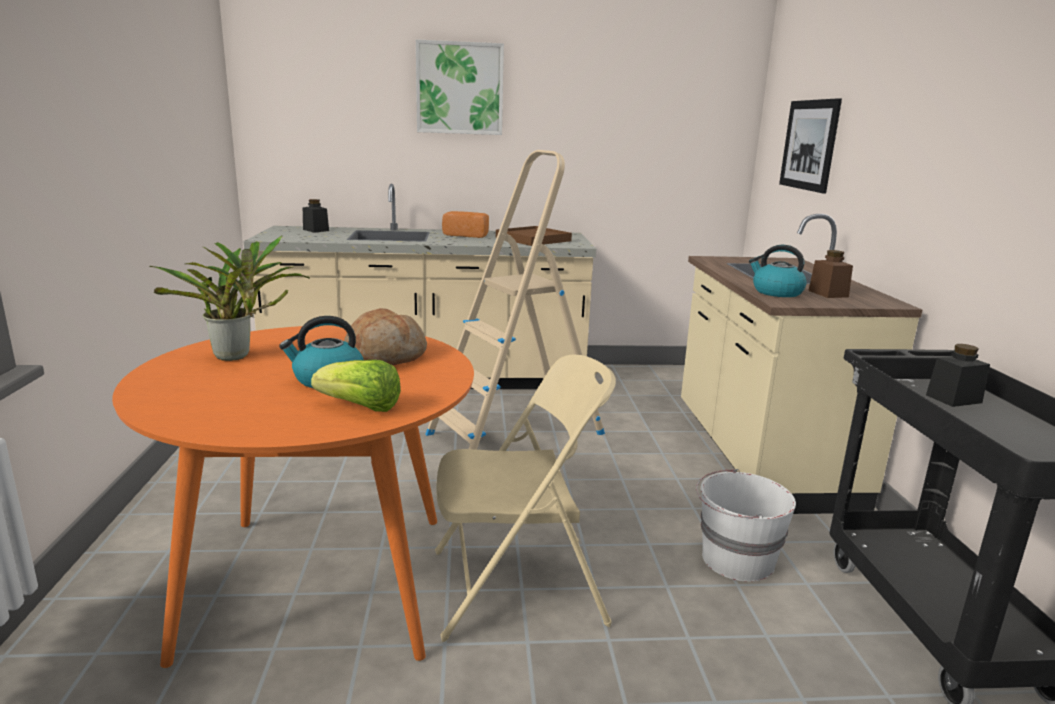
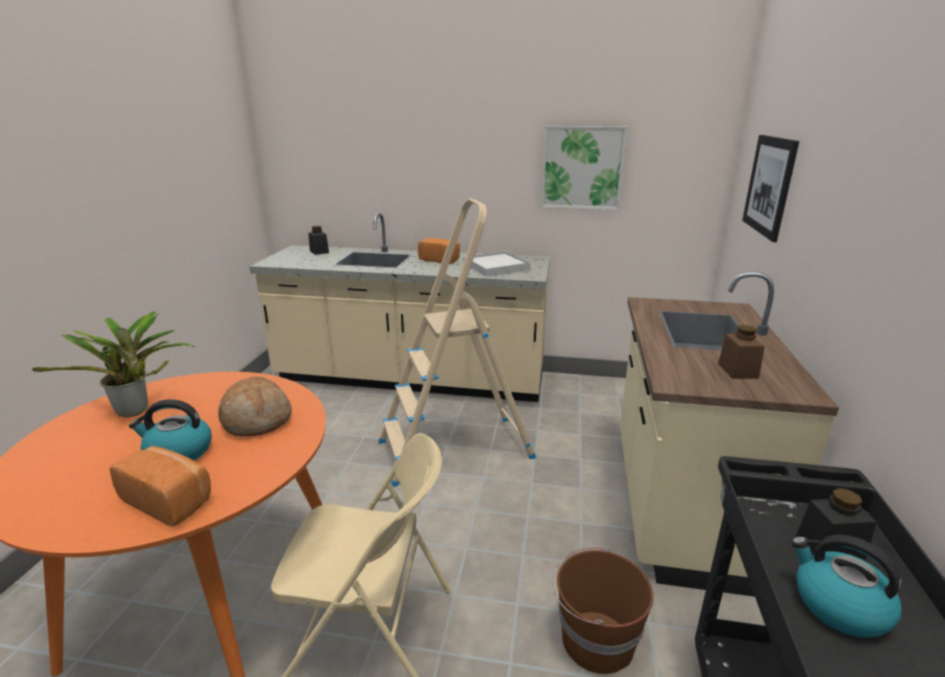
camera: 15 degrees right, 5 degrees up
lettuce [311,360,401,412] -> bread [109,446,211,527]
picture [416,39,504,135] -> picture moved to [540,126,628,210]
brown tray [496,226,572,246] -> white tray [463,251,531,277]
white bucket [696,469,796,582] -> brown bucket [552,547,653,674]
kettle [749,245,807,297] -> kettle moved to [791,535,902,638]

